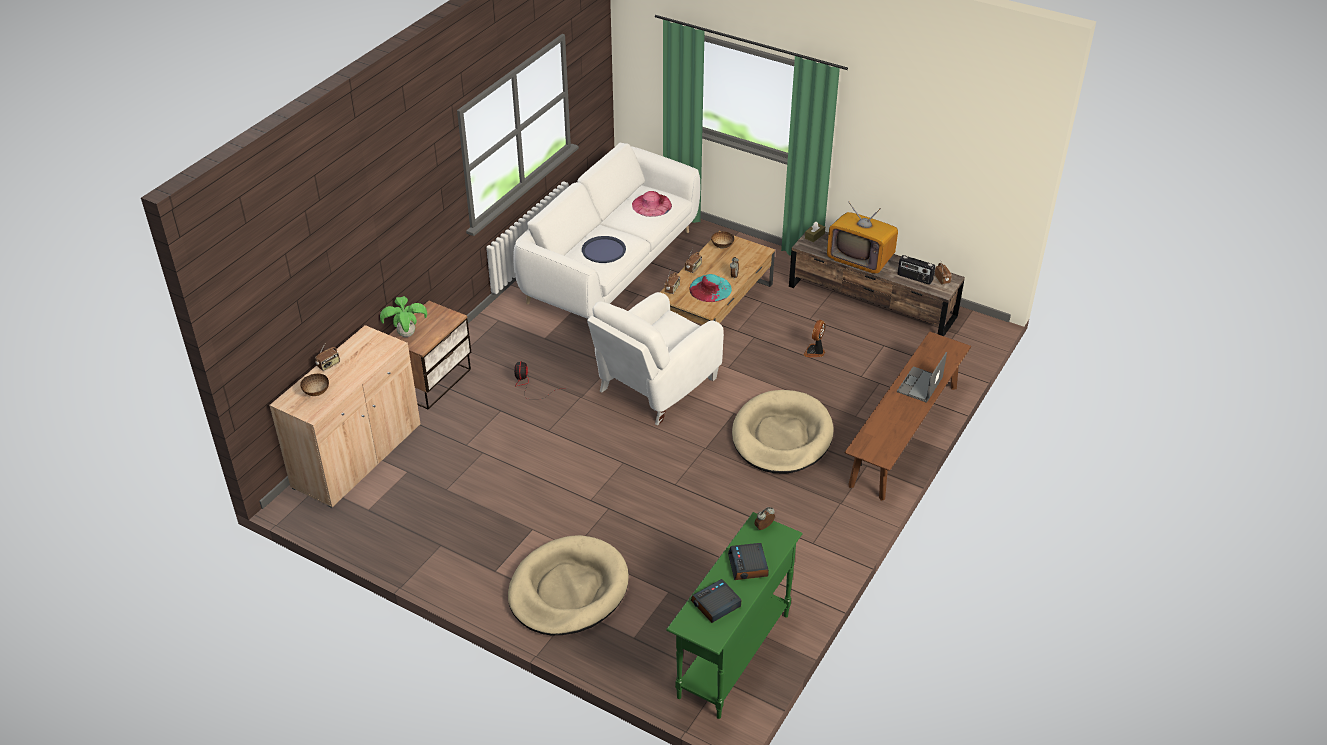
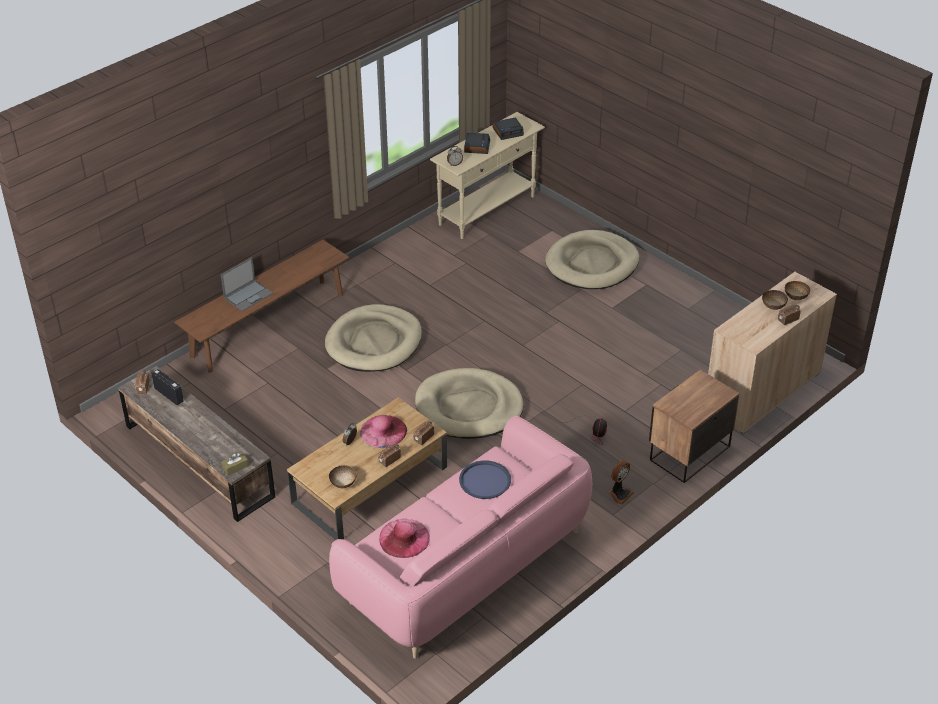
camera: 165 degrees left, 0 degrees up
potted plant [380,296,427,337] -> none
white sofa [513,143,700,319] -> pink sofa [329,416,592,659]
white armchair [587,292,724,425] -> beige dog bed [415,368,524,439]
green console table [666,512,803,719] -> beige console table [430,112,545,239]
turquoise hat [689,274,732,302] -> pink hat [360,415,407,448]
fan [803,320,826,358] -> fan moved to [609,460,634,505]
television [827,201,898,274] -> none
none -> bowl [762,290,788,310]

